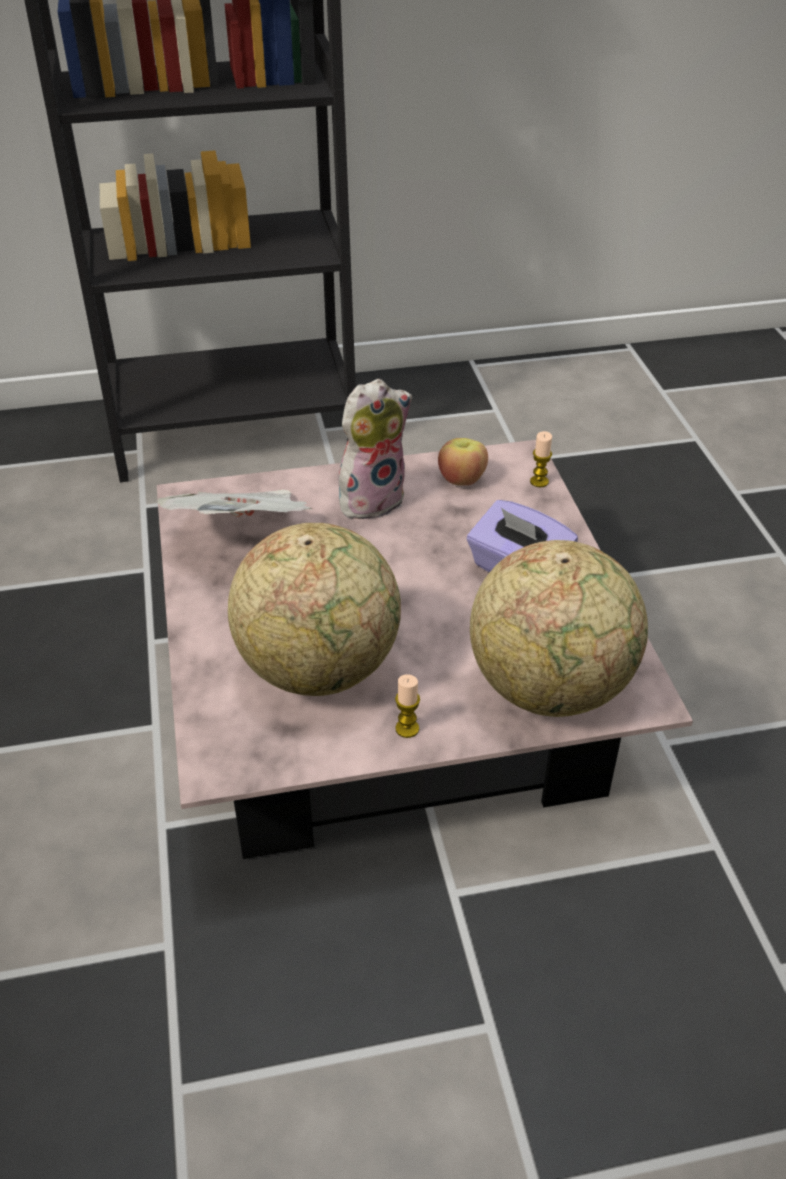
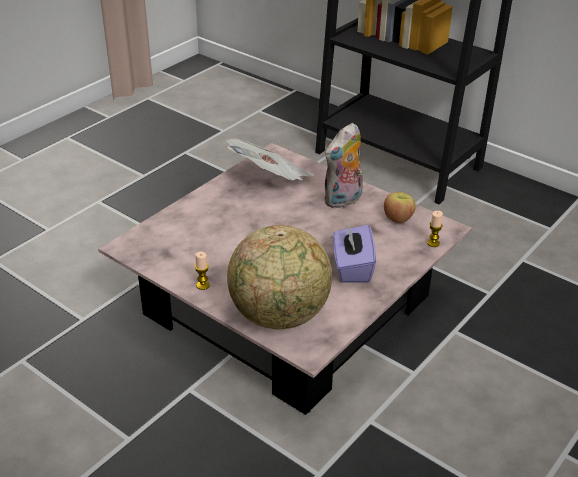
camera: 50 degrees right, 5 degrees down
globe [228,523,401,696] -> none
plush toy [339,379,412,519] -> plush toy turned 120 degrees clockwise [324,123,363,209]

